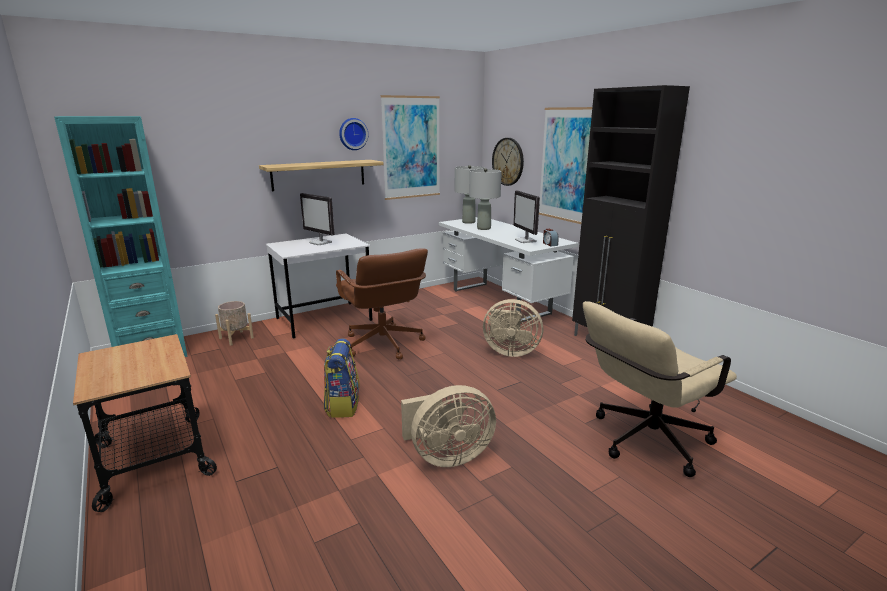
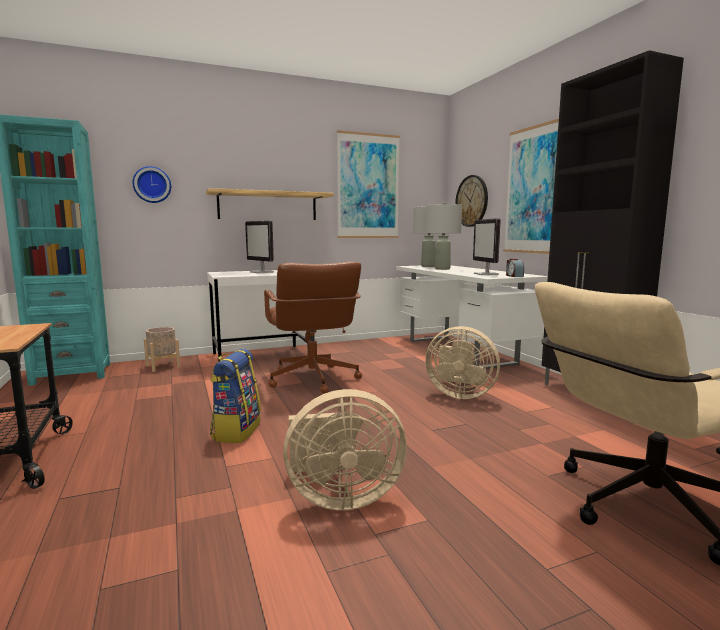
camera: 10 degrees right, 10 degrees down
wall clock [339,118,368,150] -> wall clock moved to [133,166,171,203]

